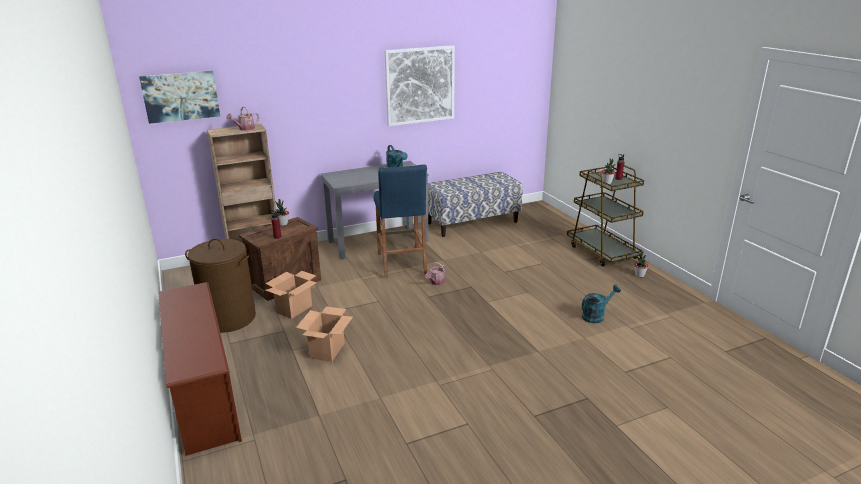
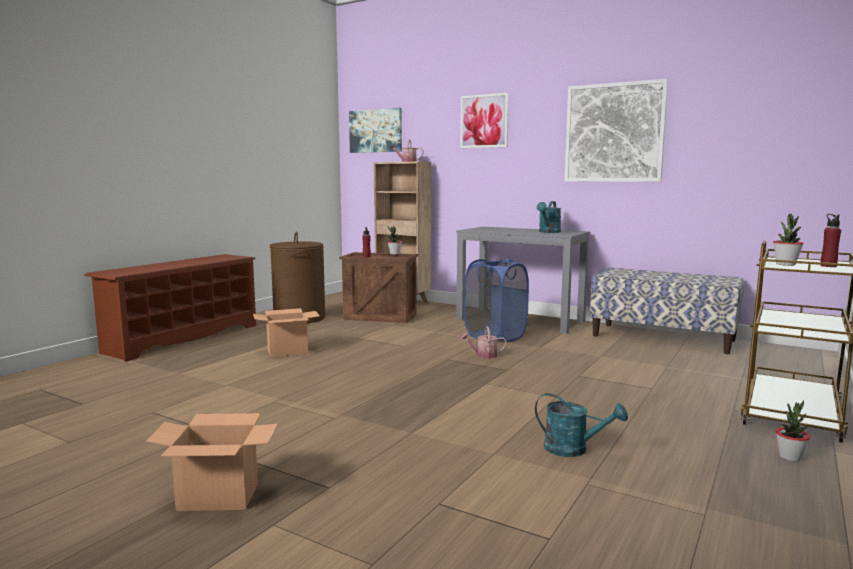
camera: 55 degrees right, 15 degrees down
cardboard box [265,271,317,319] -> cardboard box moved to [146,413,278,511]
blue stool [374,164,427,278] -> blue laundry basket [464,259,529,342]
none -> picture [460,93,509,148]

